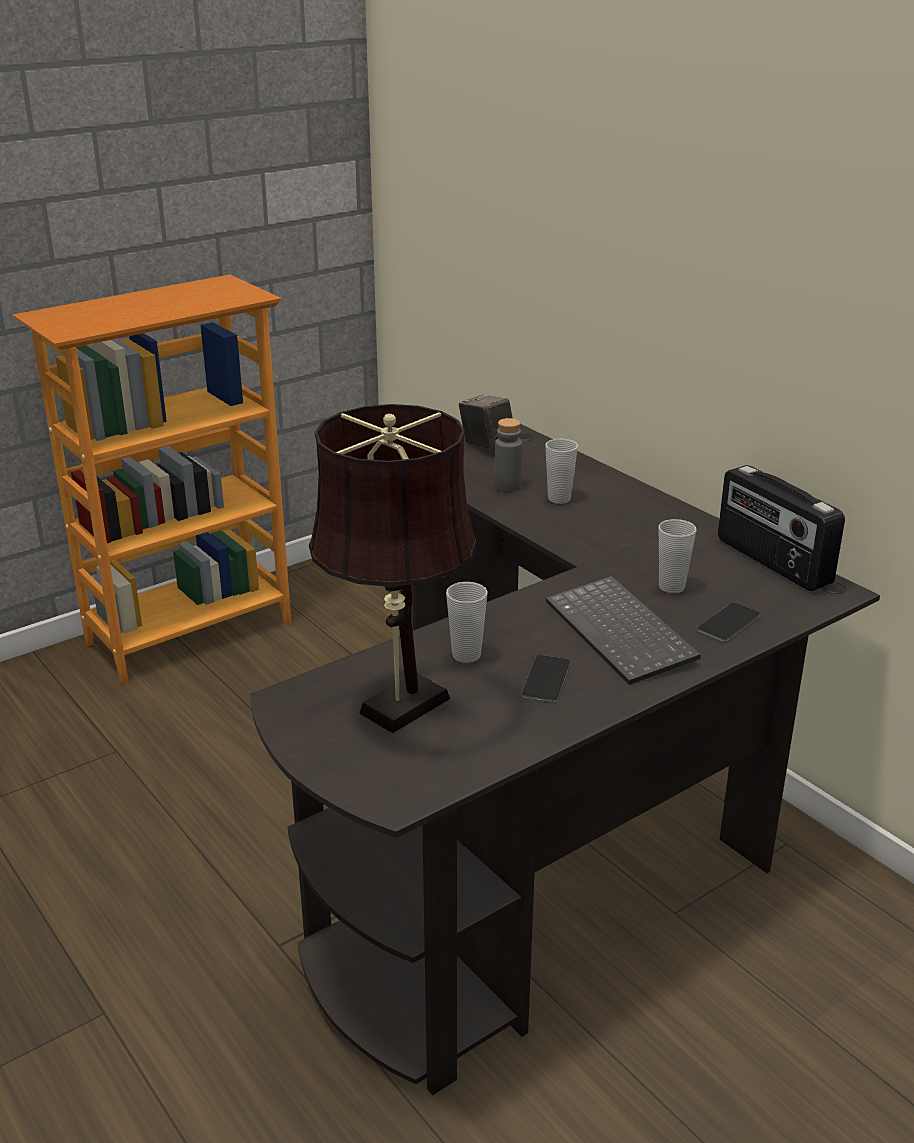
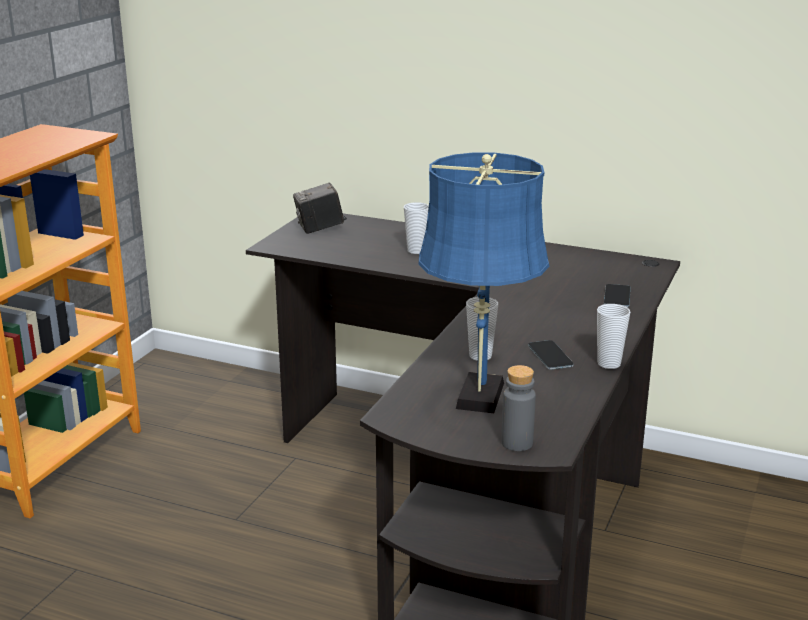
camera: 30 degrees left, 5 degrees down
brown table lamp [309,404,477,733] -> blue table lamp [418,152,549,413]
camera [459,394,512,449] -> camera turned 45 degrees counterclockwise [293,183,344,234]
grey bottle [494,418,522,492] -> grey bottle moved to [502,365,536,451]
keyboard [546,576,701,685] -> none
cup [659,519,696,593] -> cup moved to [597,304,631,369]
radio [718,465,845,591] -> none

